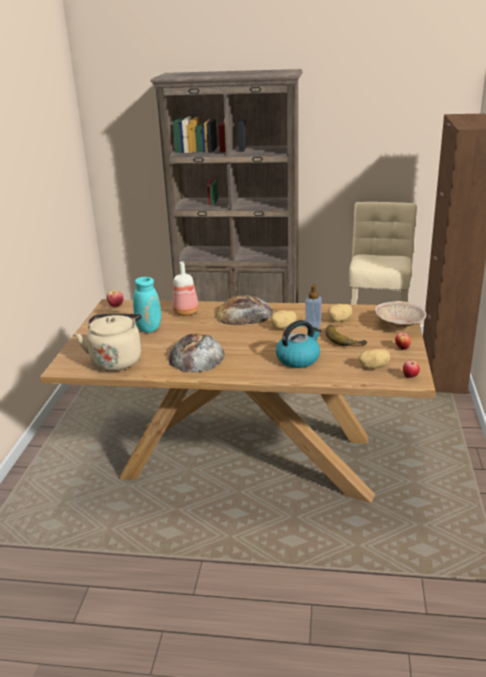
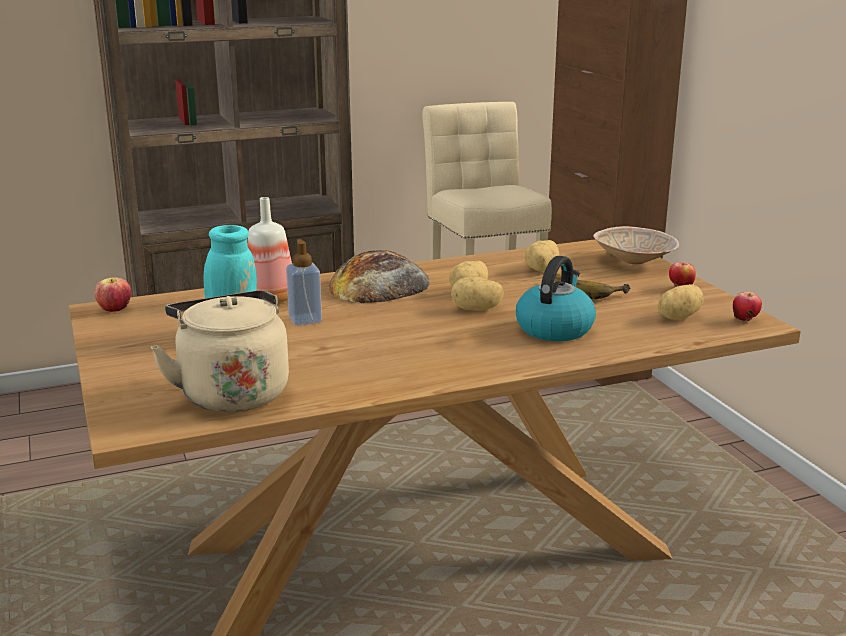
camera: 30 degrees left, 5 degrees down
bread [169,334,225,373] -> none
soap dispenser [305,284,321,328] -> soap dispenser moved to [286,239,322,326]
none -> potato [451,277,504,311]

